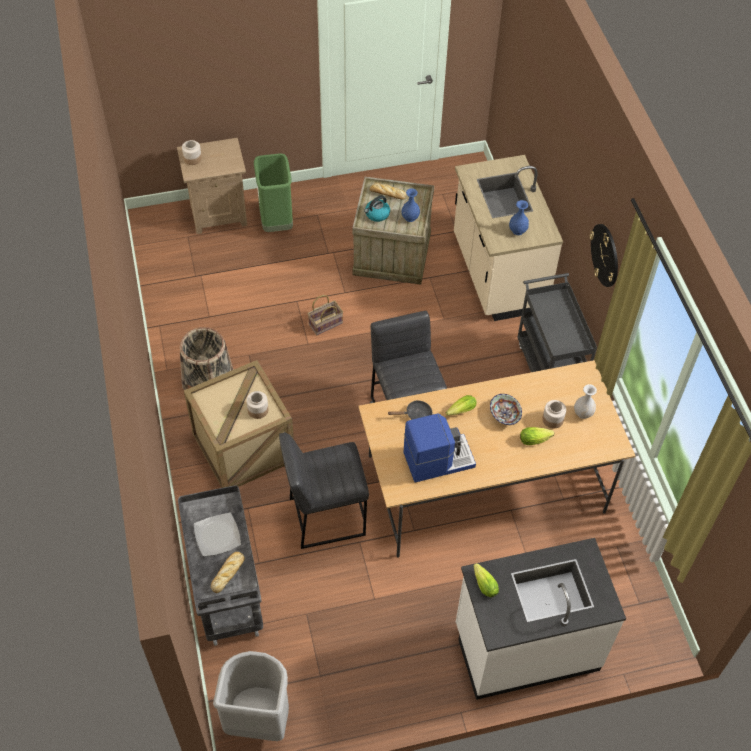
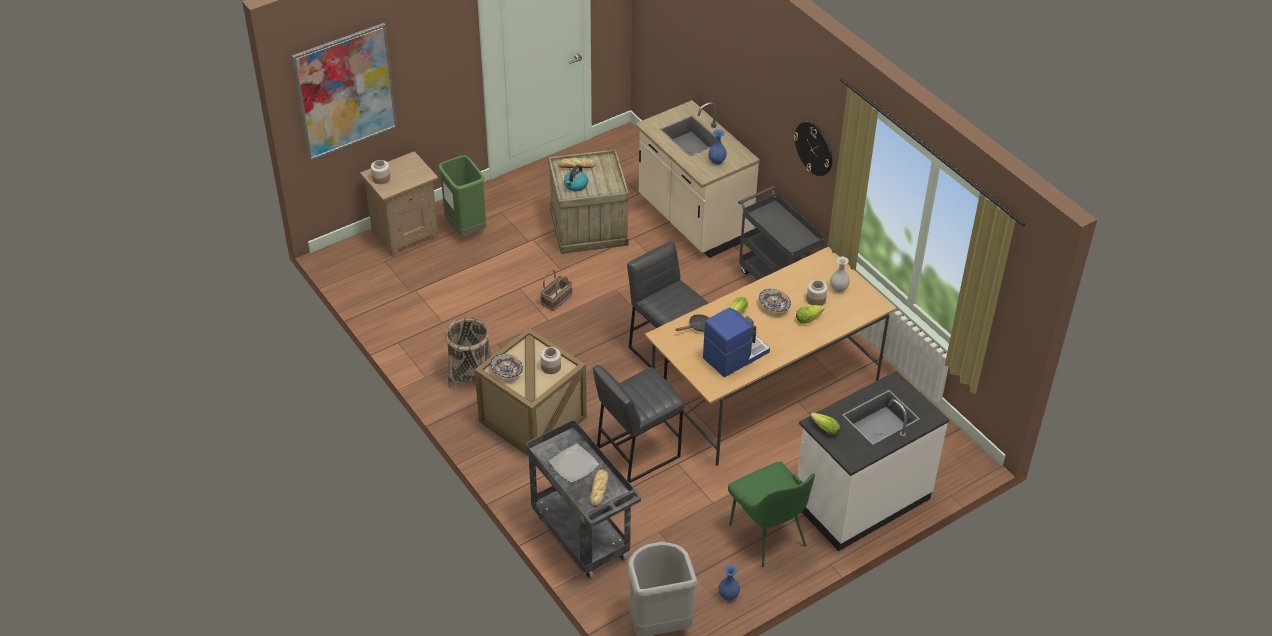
camera: 20 degrees left, 10 degrees down
blue vase [401,188,420,222] -> blue vase moved to [718,565,740,601]
none -> picture [292,23,397,161]
none -> bowl [490,354,523,378]
none -> green chair [728,461,815,567]

